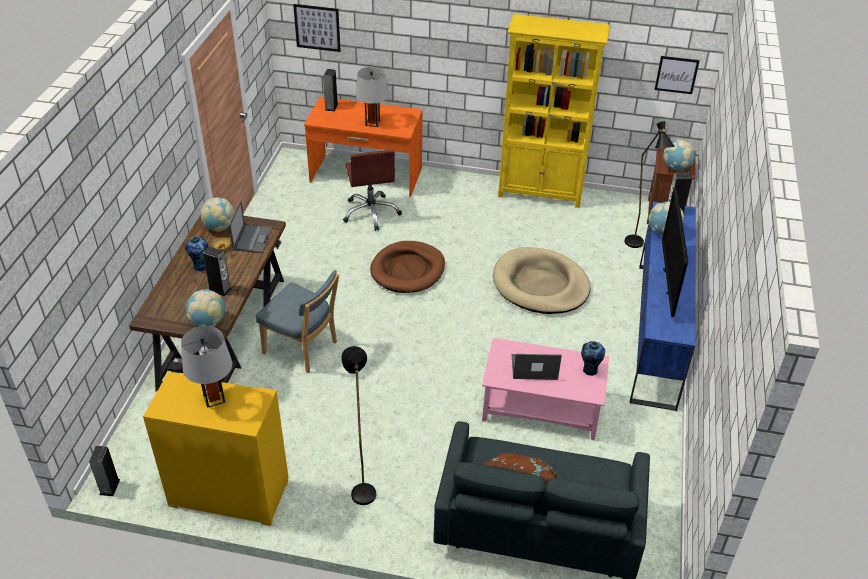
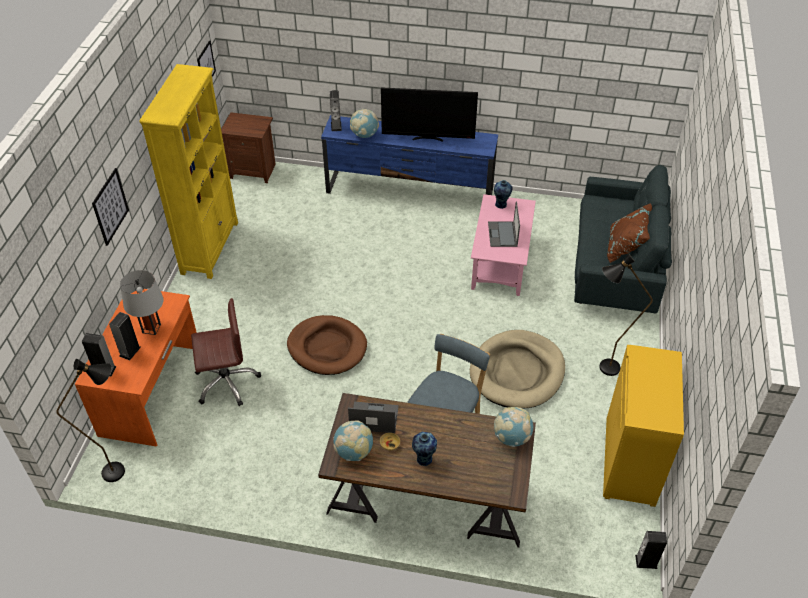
camera: 90 degrees left, 5 degrees up
grey table lamp [181,326,232,408] -> none
speaker [203,246,232,296] -> speaker moved to [109,312,141,360]
picture [293,4,341,52] -> picture moved to [92,168,129,246]
beige dog bed [493,247,591,314] -> beige dog bed moved to [470,330,565,409]
black floor lamp [625,121,675,248] -> black floor lamp moved to [56,359,125,482]
globe [663,140,695,171] -> none

